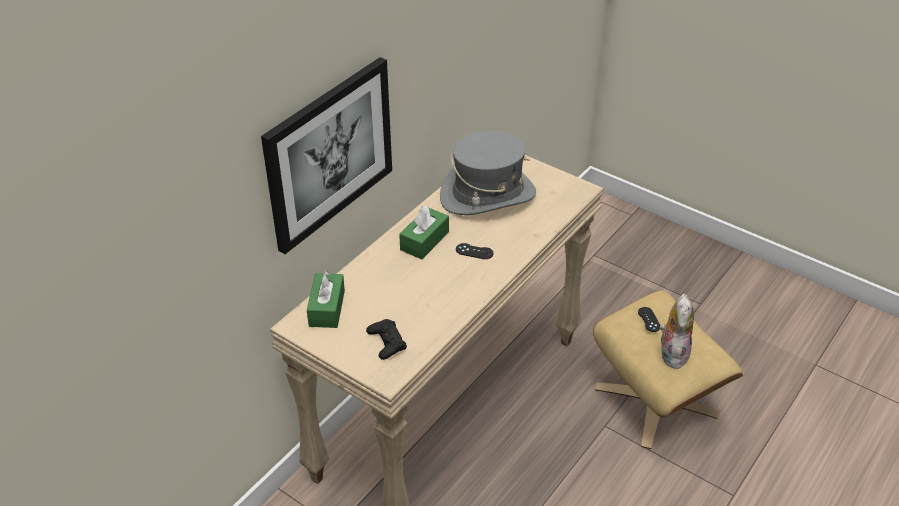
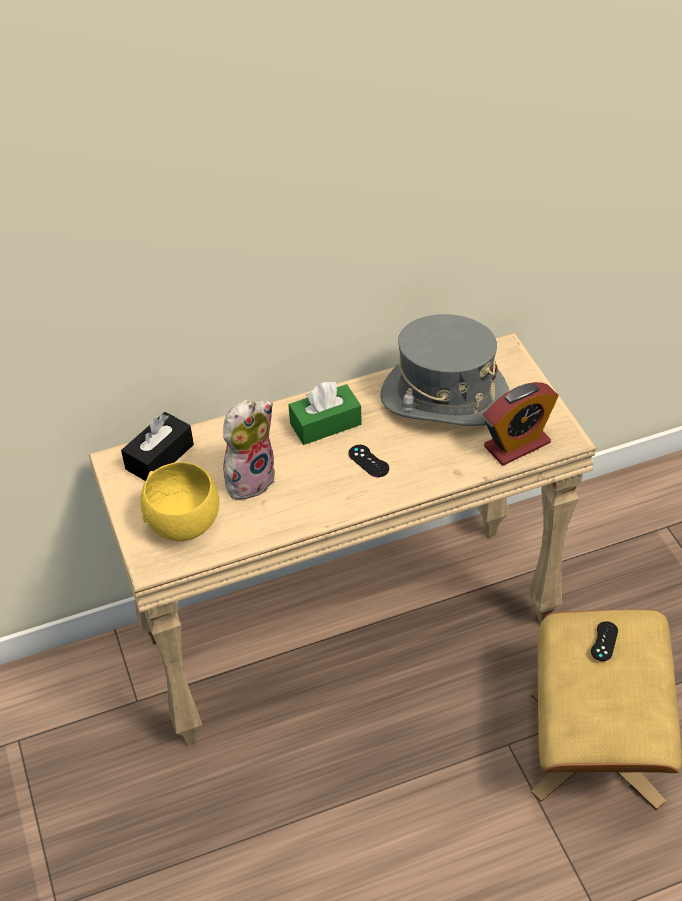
camera: 35 degrees right, 5 degrees up
picture [261,57,392,254] -> none
green tissue box [307,271,345,328] -> black tissue box [121,412,194,481]
black game controller [366,319,407,360] -> yellow bowl [140,462,219,541]
plush toy [660,294,694,371] -> plush toy moved to [223,399,275,501]
none -> alarm clock [483,382,558,465]

